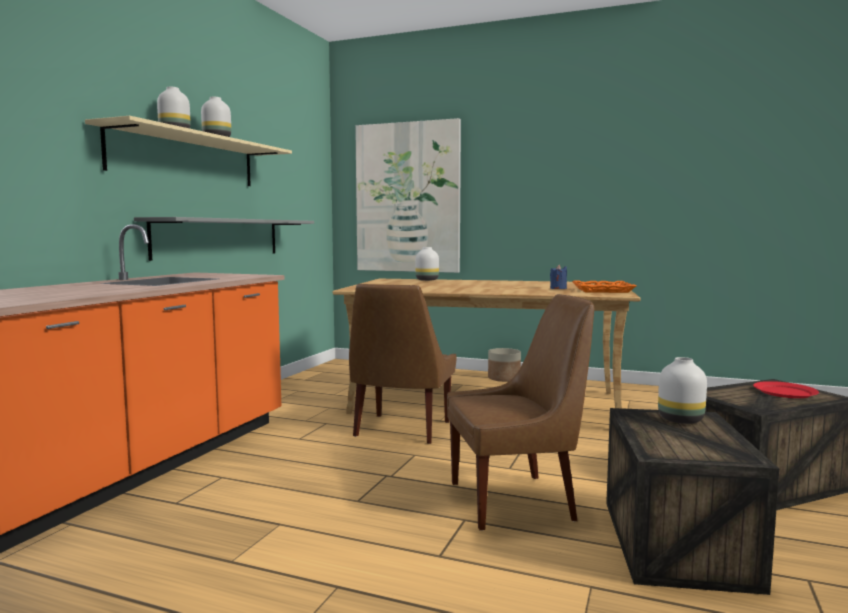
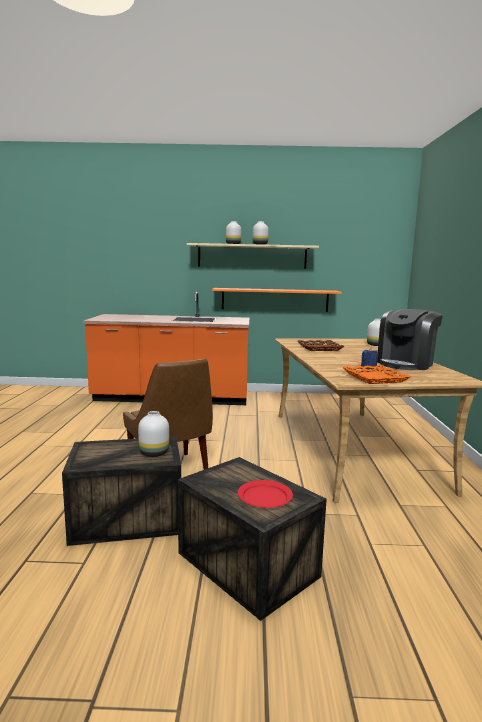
camera: 70 degrees right, 5 degrees up
grey shelf [134,217,314,261] -> orange shelf [212,288,342,312]
brown chair [349,284,457,444] -> none
picture [355,118,461,273] -> none
planter [488,348,521,382] -> none
none -> brown tray [297,340,344,351]
none -> coffee machine [377,309,443,370]

